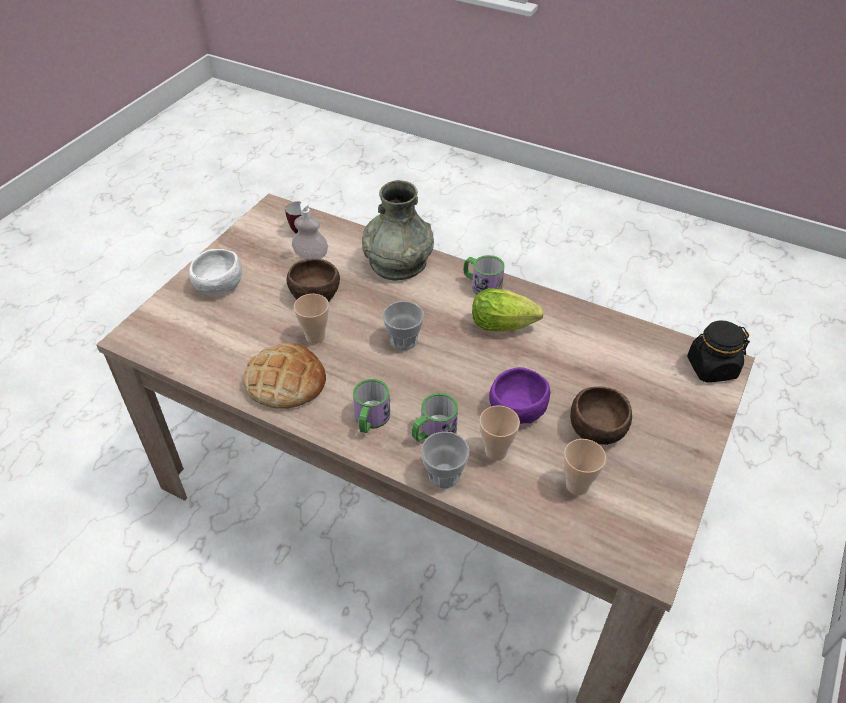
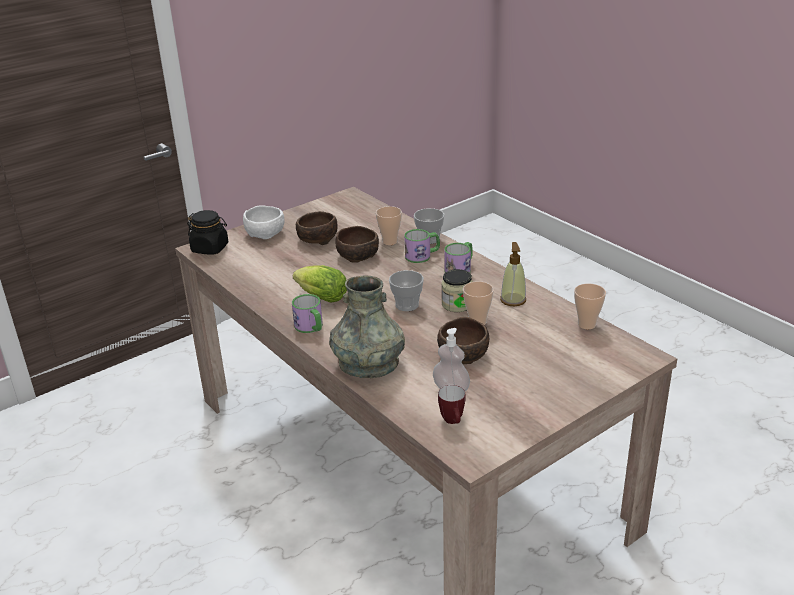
camera: 155 degrees left, 15 degrees down
white bowl [189,249,242,295] -> white bowl moved to [243,206,285,239]
bread [243,343,326,409] -> soap dispenser [500,242,526,306]
purple bowl [489,367,550,424] -> brown bowl [335,226,379,263]
cup [564,439,606,495] -> cup moved to [574,283,606,329]
none -> jar [441,269,473,312]

